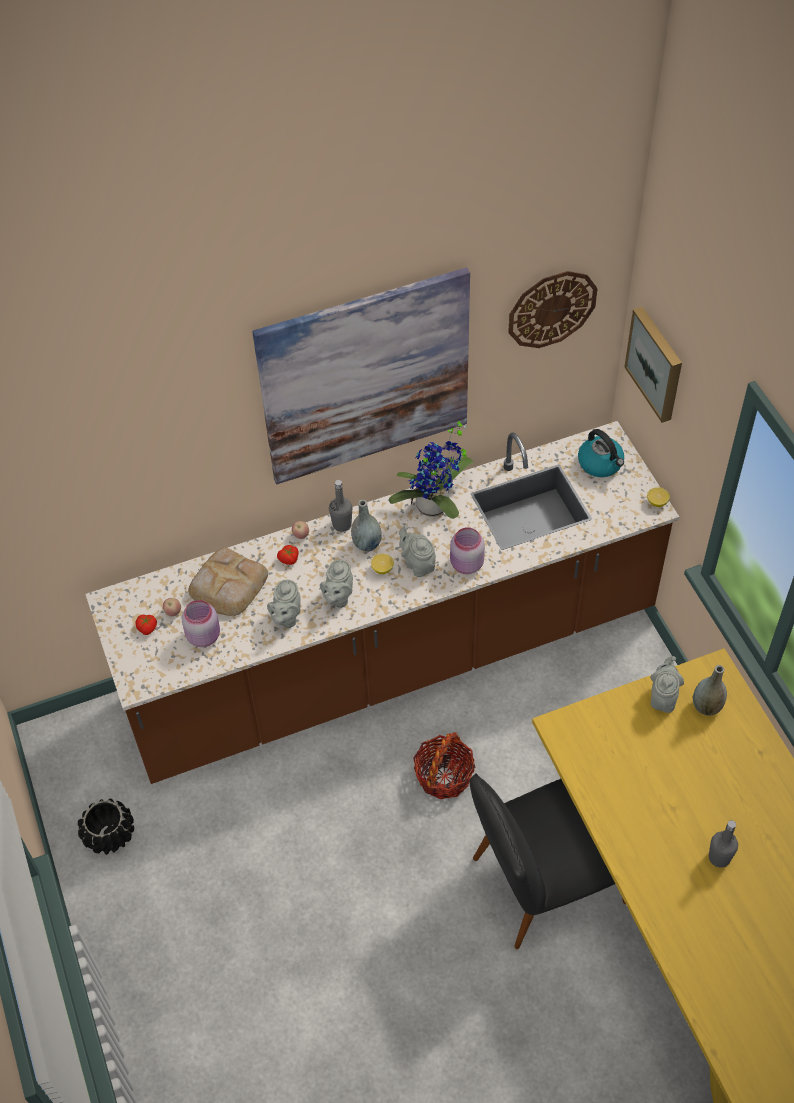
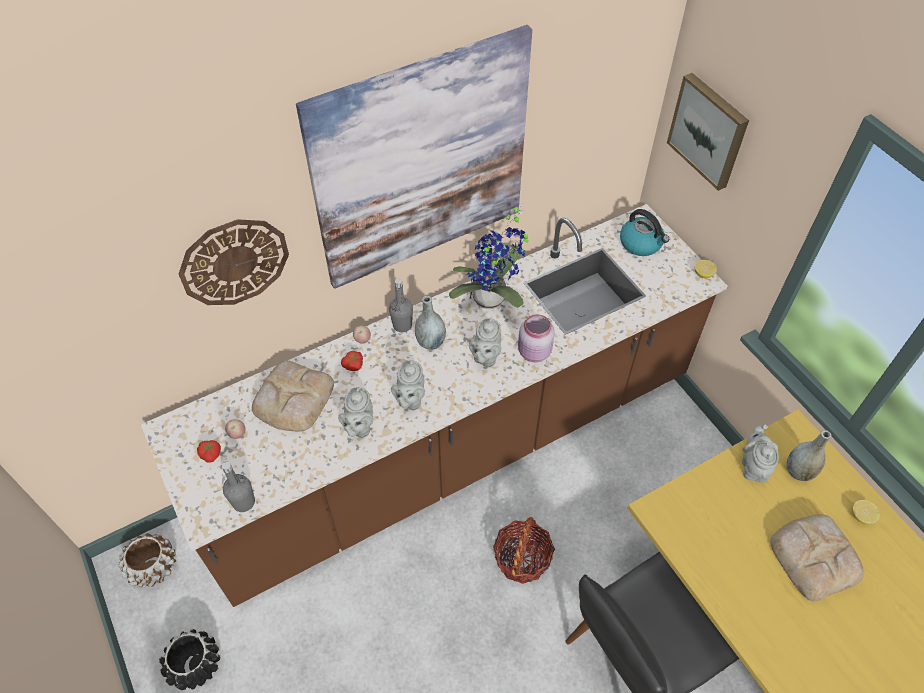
camera: 10 degrees left, 0 degrees up
pink jar [182,600,220,647] -> none
lemon [371,554,394,574] -> lemon moved to [852,500,880,524]
grey teapot [399,525,436,577] -> grey teapot turned 120 degrees counterclockwise [469,318,502,367]
wall clock [508,271,598,348] -> wall clock moved to [179,219,289,305]
grey bottle [709,820,738,868] -> grey bottle moved to [222,462,255,512]
none -> brown planter [119,533,176,587]
none -> bread [771,514,864,601]

